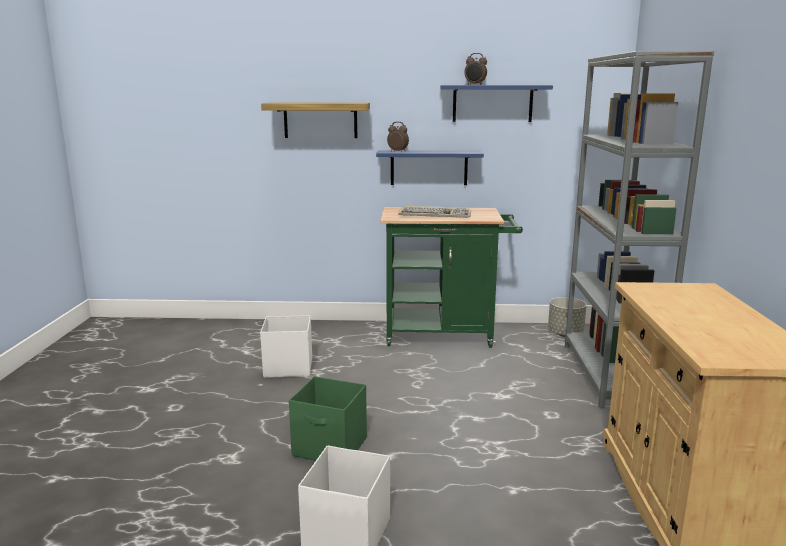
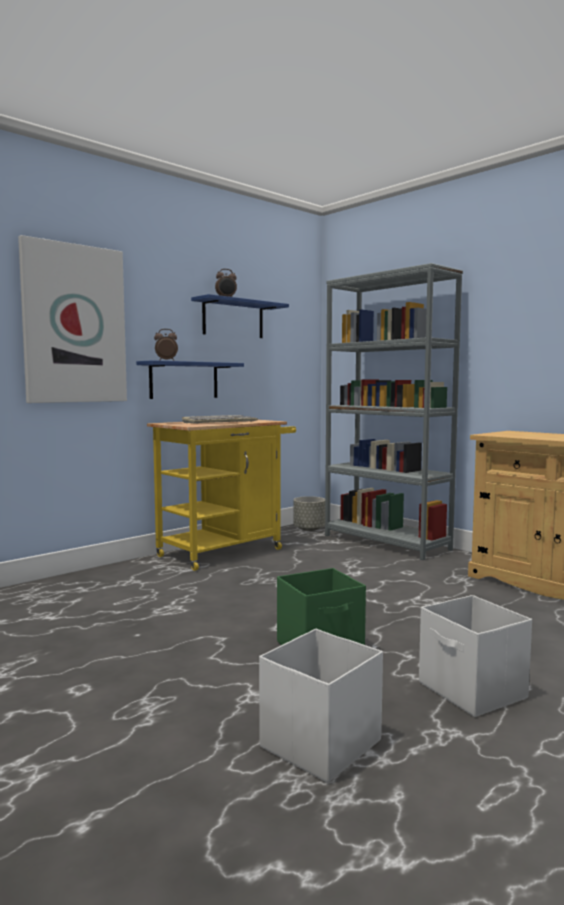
camera: 45 degrees left, 10 degrees down
white storage box [260,315,312,378] -> white storage box moved to [259,629,383,783]
shelf [261,102,370,138] -> picture [18,235,127,403]
green cart [380,207,523,348] -> yellow cart [147,420,296,571]

